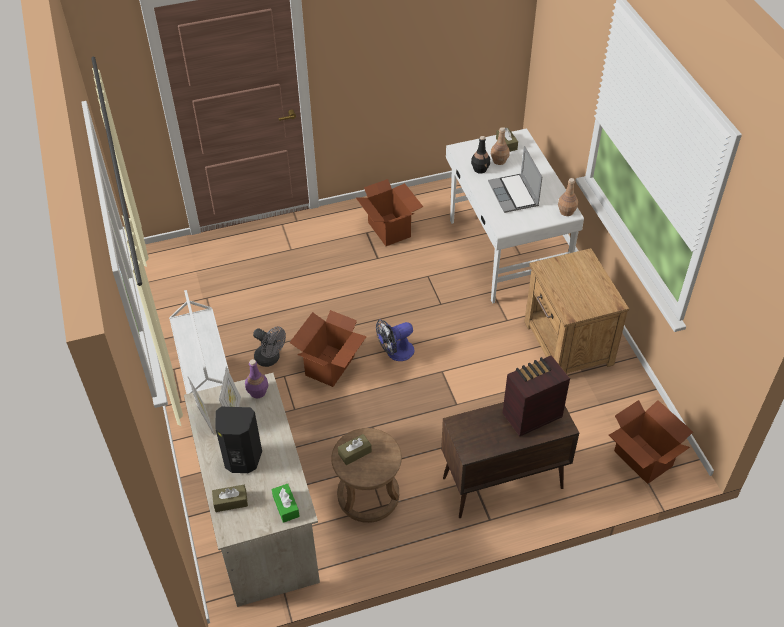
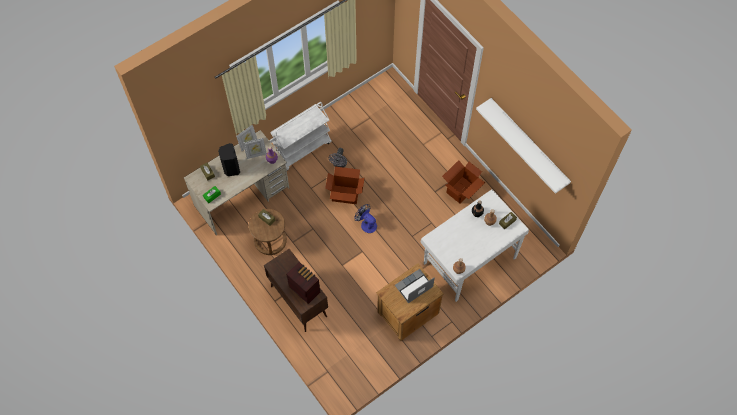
camera: 70 degrees right, 15 degrees up
laptop [488,146,542,213] -> laptop moved to [395,269,435,303]
cardboard box [609,400,693,484] -> none
none -> white shelf [476,98,571,194]

